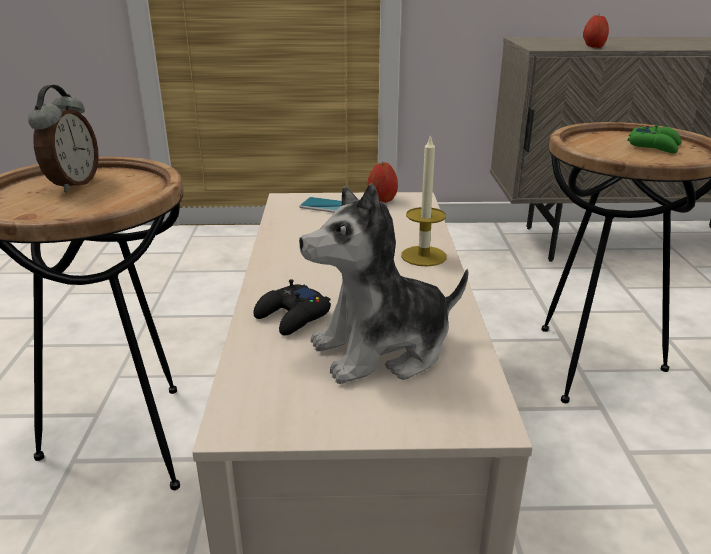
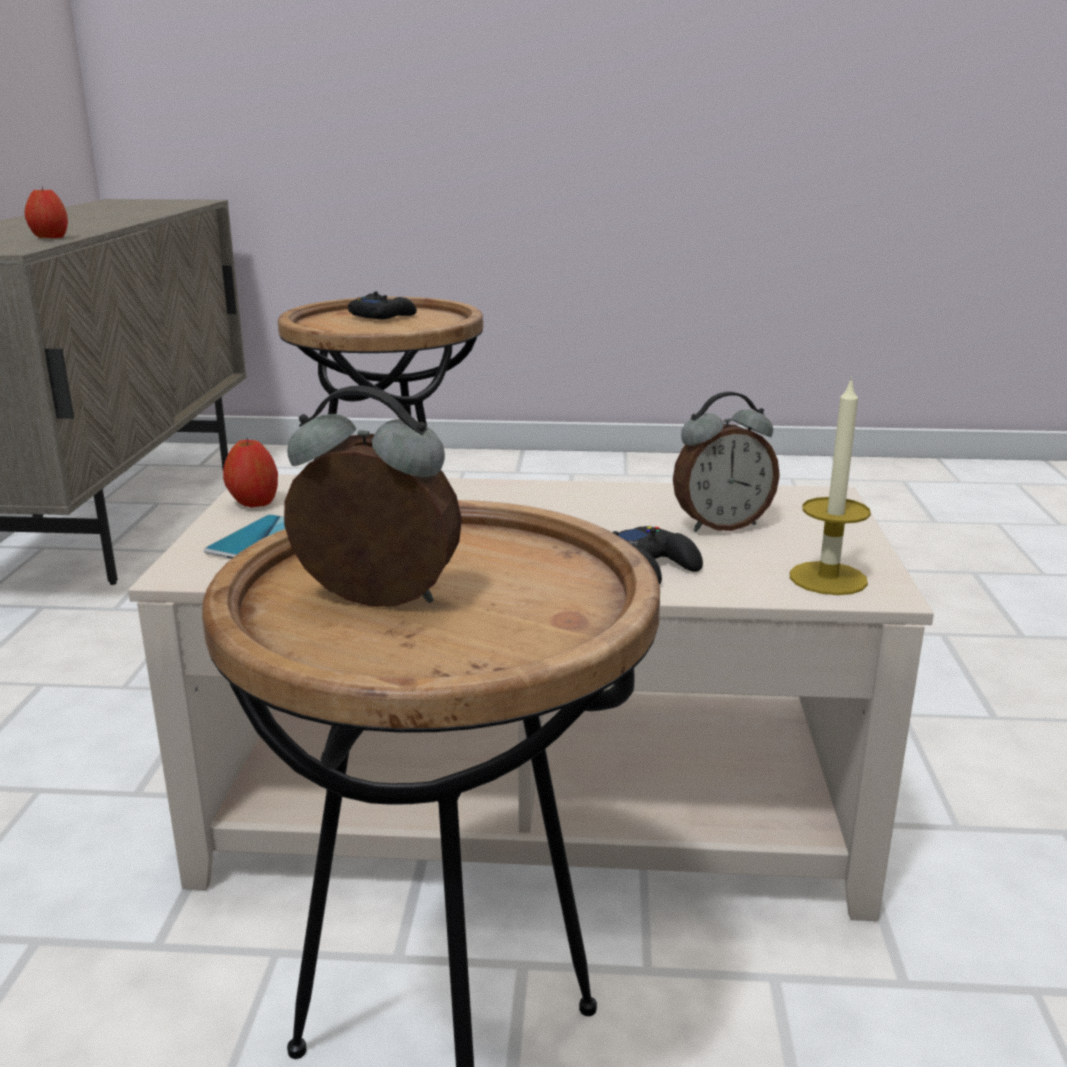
camera: 85 degrees left, 5 degrees down
plush toy [299,183,468,384] -> alarm clock [673,392,780,532]
candle [401,134,447,267] -> candle moved to [790,377,871,595]
green game controller [628,125,682,153] -> black game controller [348,291,417,319]

